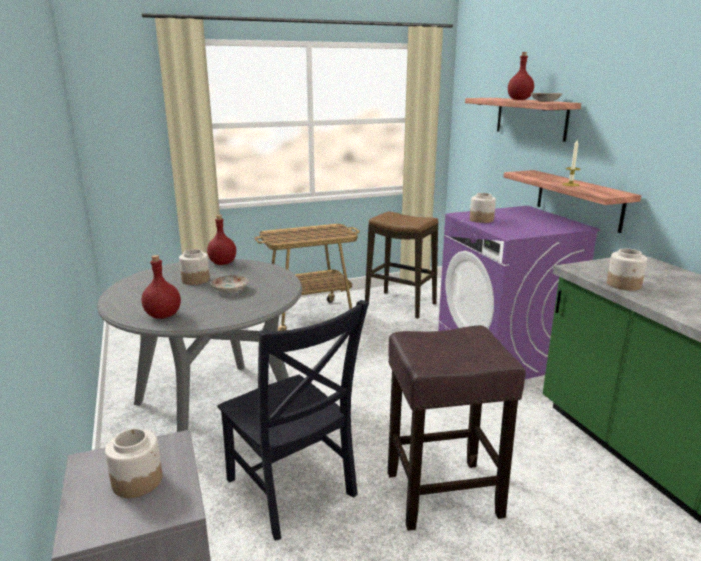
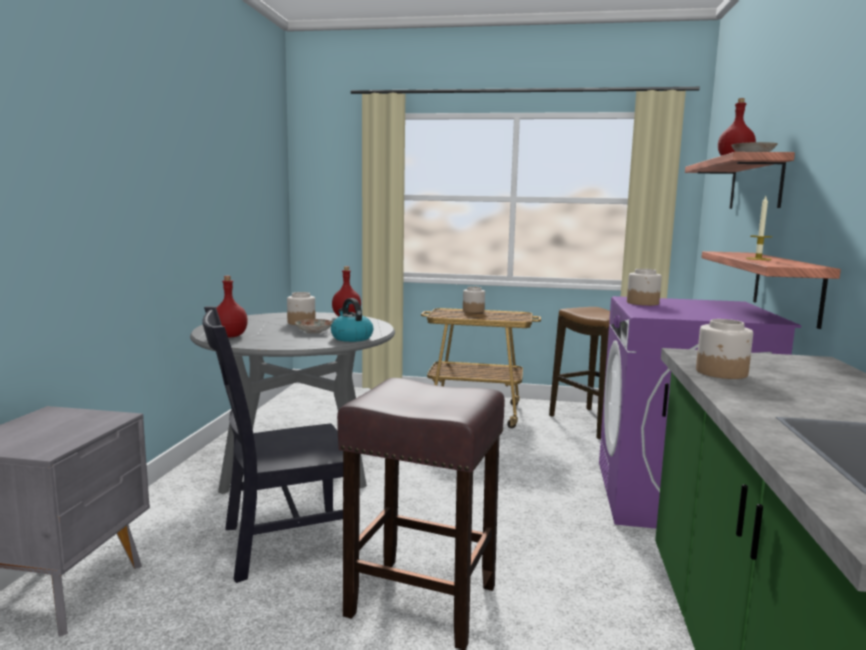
camera: 30 degrees right, 10 degrees down
jar [105,428,162,498] -> jar moved to [463,286,485,313]
black chair [217,300,369,541] -> black chair turned 75 degrees clockwise [202,306,343,583]
none -> kettle [331,298,373,342]

